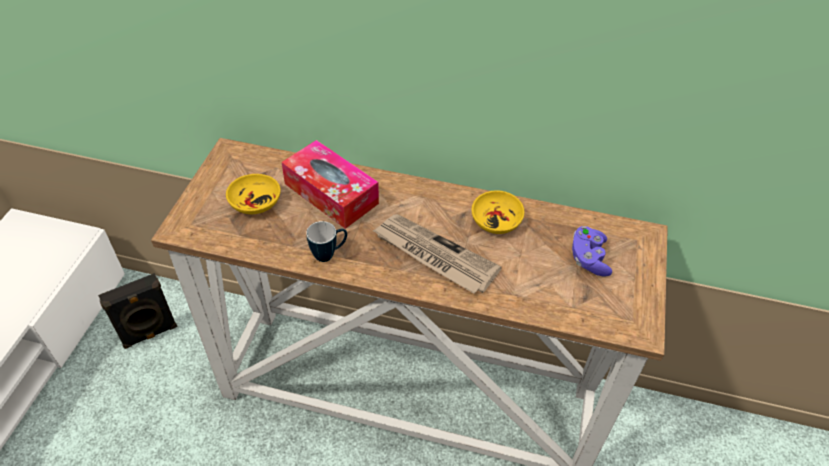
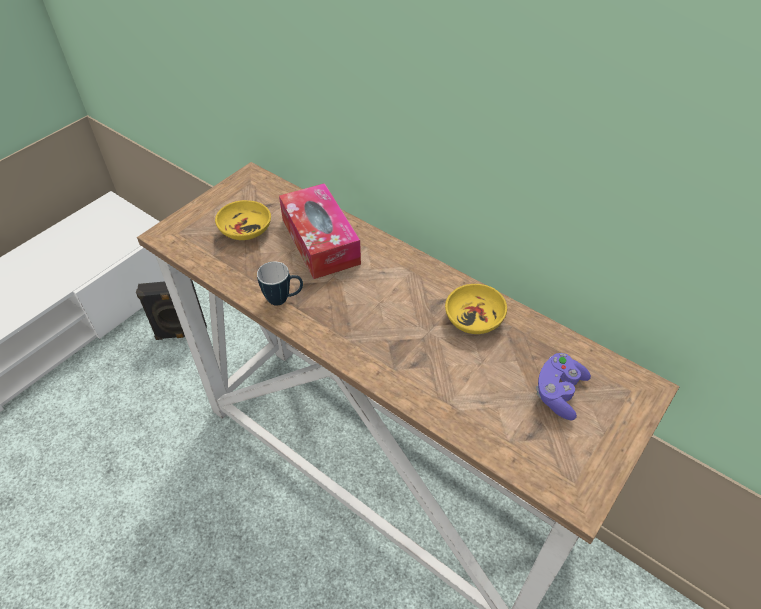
camera: 25 degrees right, 0 degrees up
newspaper [372,214,502,294] -> none

